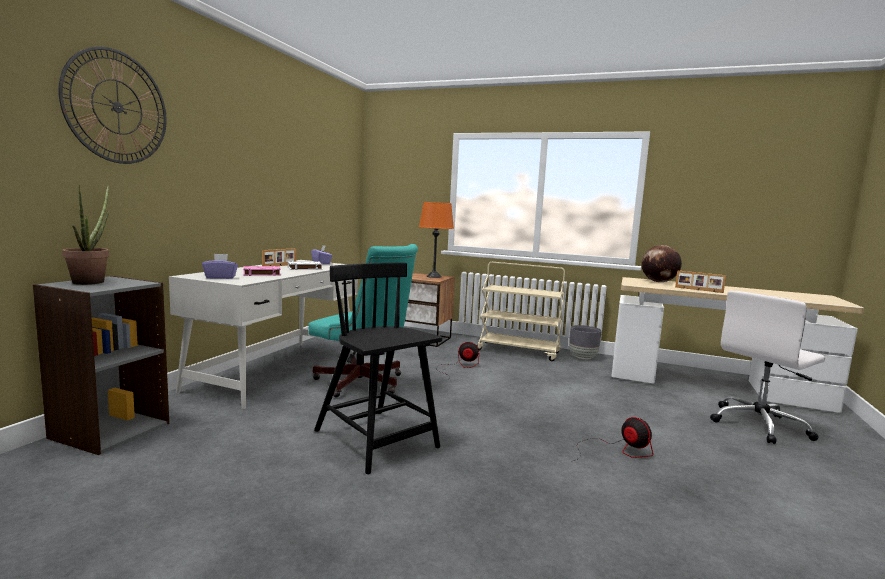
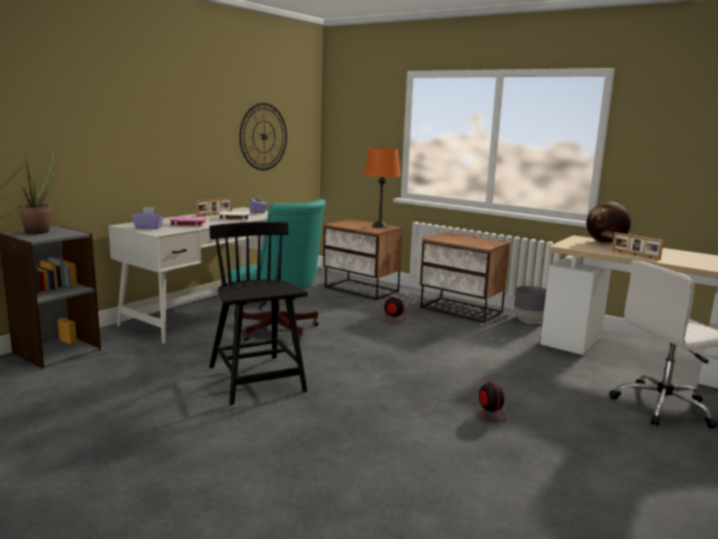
camera: 15 degrees right, 5 degrees up
wall clock [58,46,166,164] -> wall clock moved to [239,103,287,170]
beige cart [477,262,565,361] -> nightstand [420,232,510,323]

